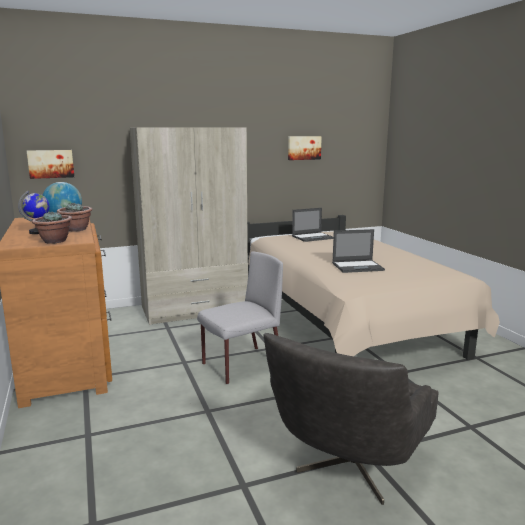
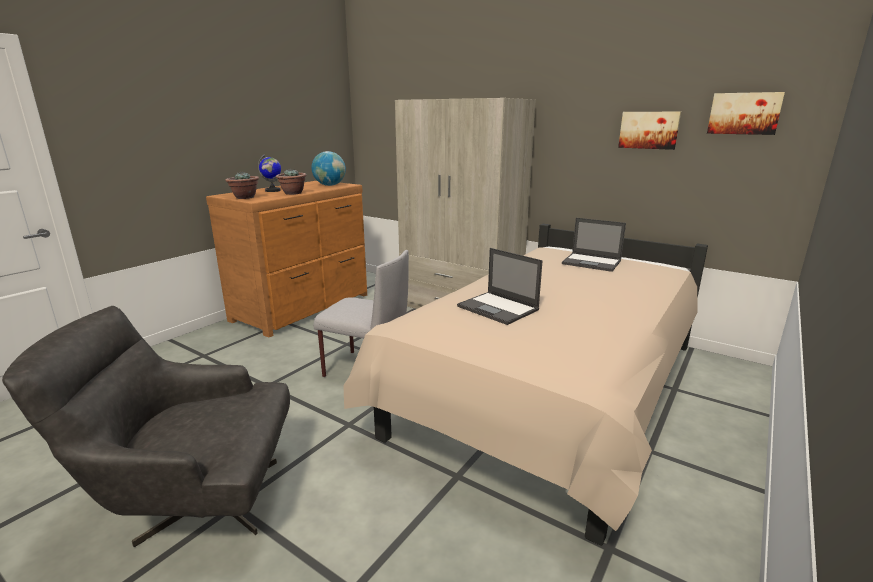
camera: 55 degrees right, 5 degrees up
picture [27,150,74,179] -> picture moved to [707,92,785,135]

